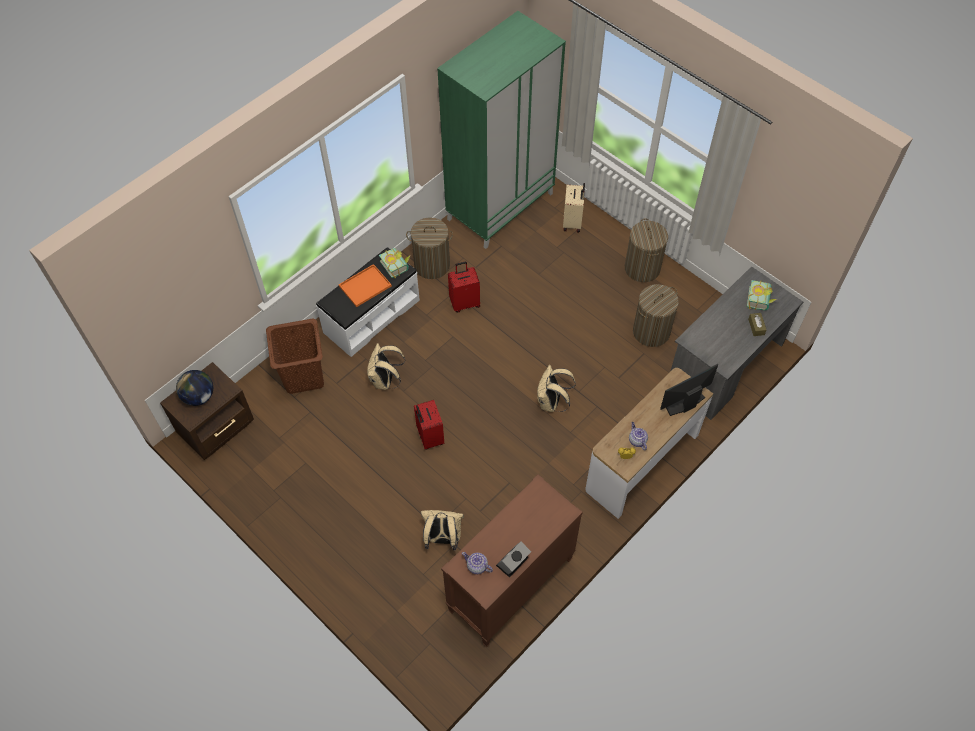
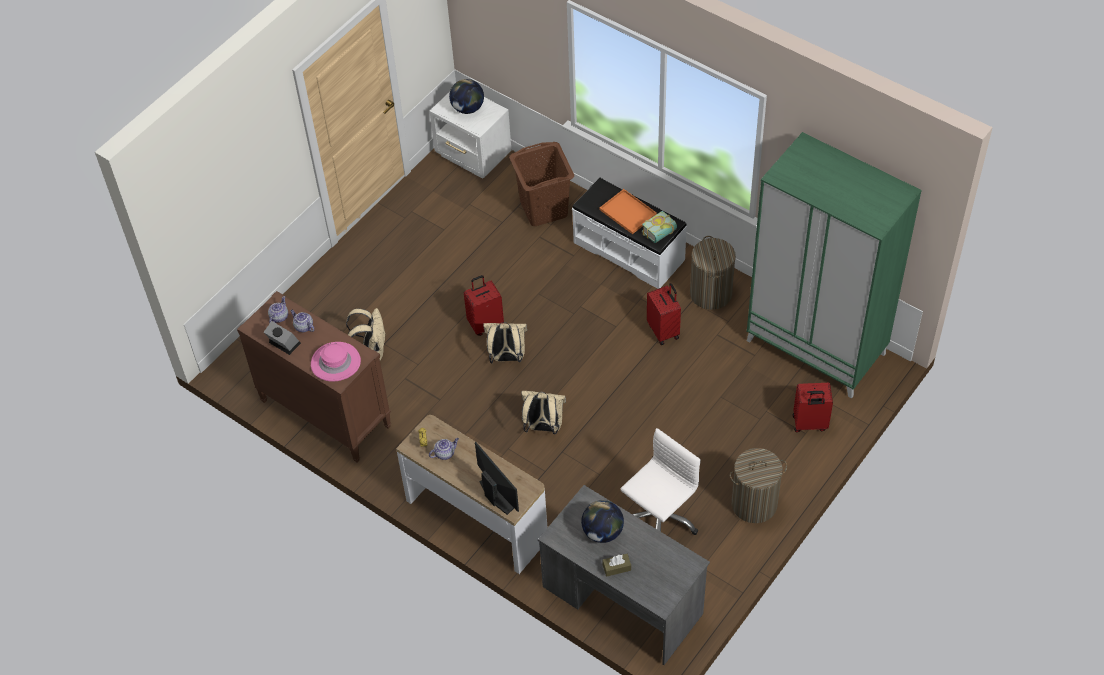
camera: 85 degrees right, 5 degrees down
brown nightstand [160,362,254,460] -> white nightstand [430,92,511,179]
beige backpack [367,343,405,390] -> beige backpack moved to [483,322,527,364]
beige suitcase [563,183,585,232] -> red suitcase [793,383,833,432]
laundry basket [633,284,679,347] -> white office chair [621,428,701,535]
book [747,280,777,311] -> none
none -> teapot [290,310,315,332]
none -> pink hat [311,342,361,382]
none -> globe [581,500,624,543]

